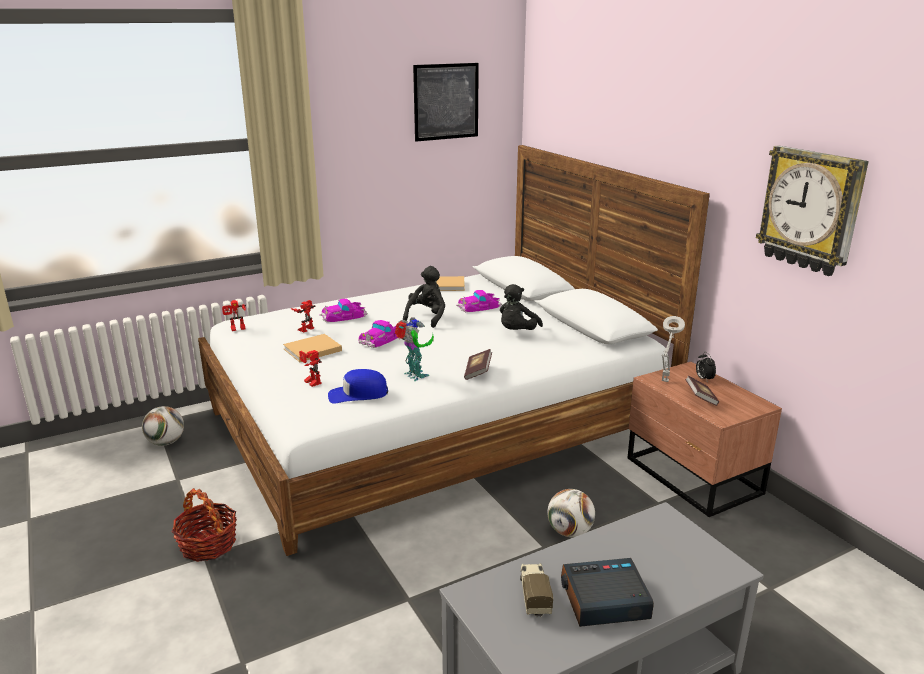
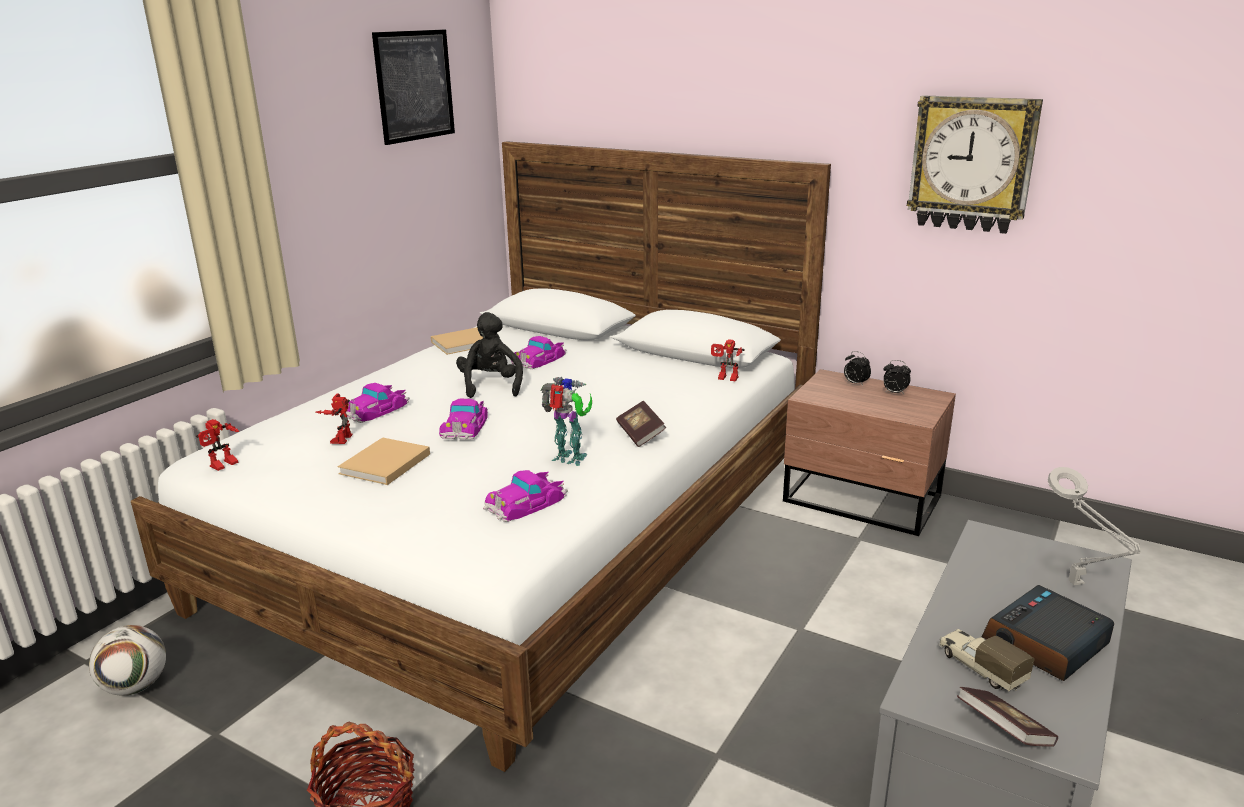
camera: 30 degrees left, 0 degrees up
toy robot [299,350,322,387] -> toy robot moved to [711,339,745,381]
blue cap [328,369,388,404] -> toy car [483,470,568,522]
black plush toy [500,284,543,330] -> none
football [547,489,595,537] -> none
grey table lamp [662,316,685,382] -> grey table lamp moved to [1048,467,1141,585]
book [685,375,719,406] -> book moved to [957,687,1058,747]
none -> alarm clock [883,360,911,394]

